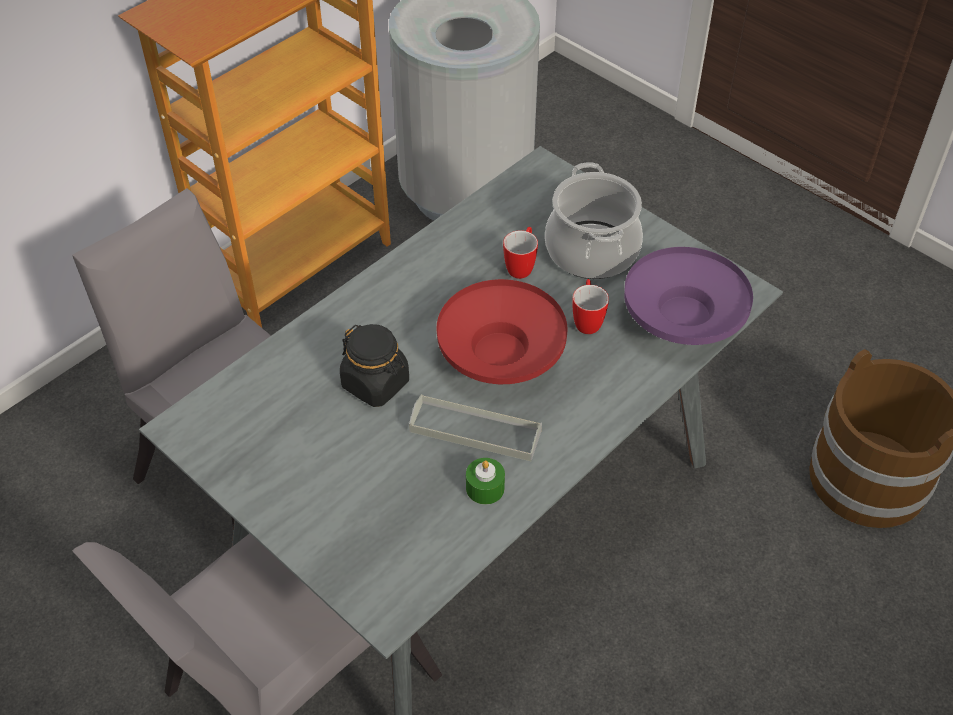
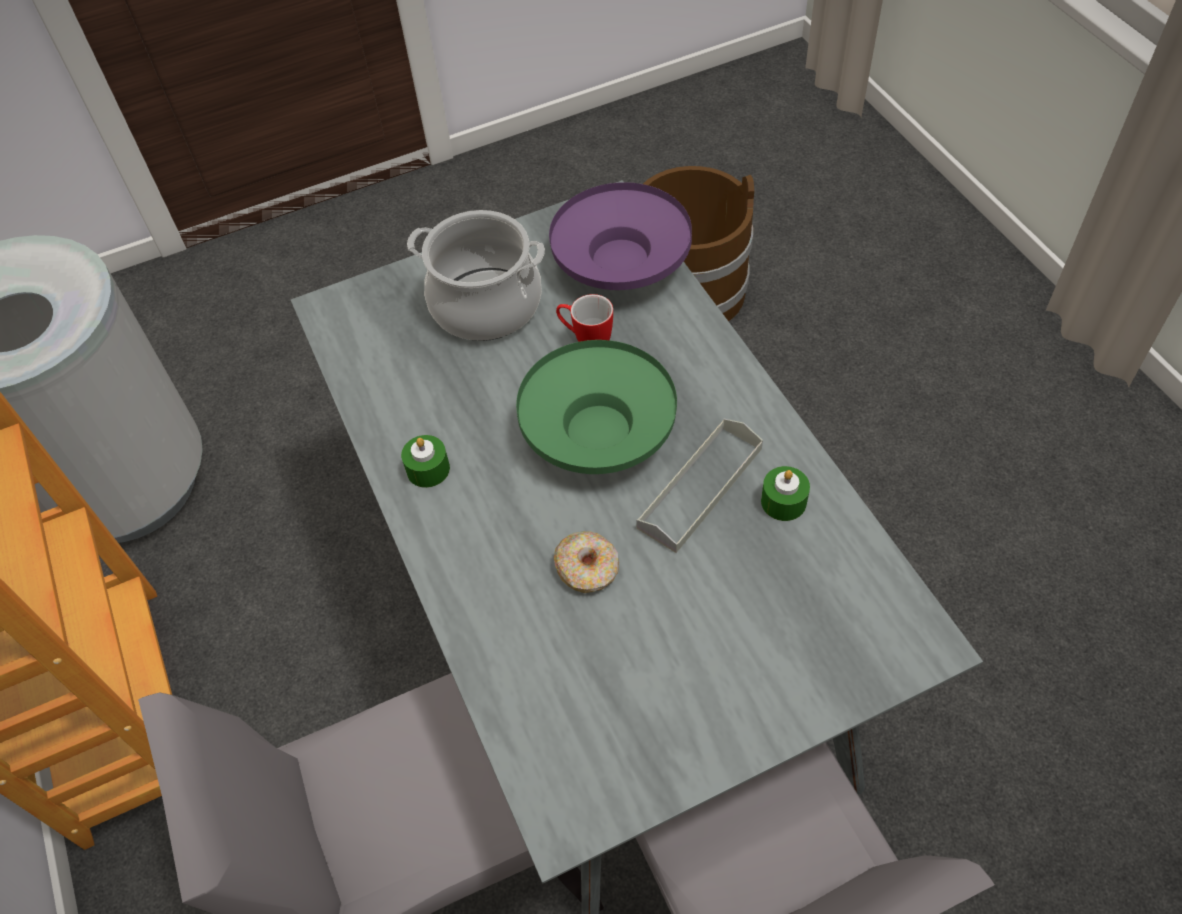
camera: 65 degrees left, 5 degrees up
black jar [340,324,409,407] -> donut [554,531,619,593]
red bowl [437,279,567,384] -> green bowl [516,340,677,474]
mug [503,227,538,279] -> none
none -> green candle [401,435,450,488]

